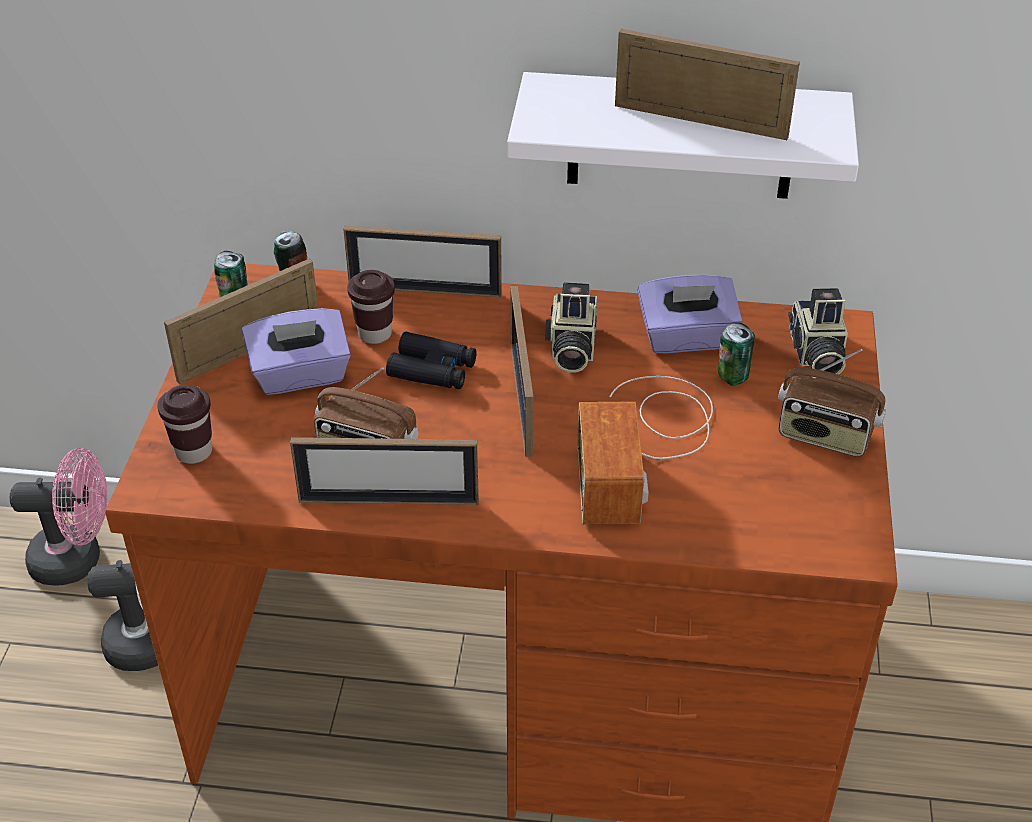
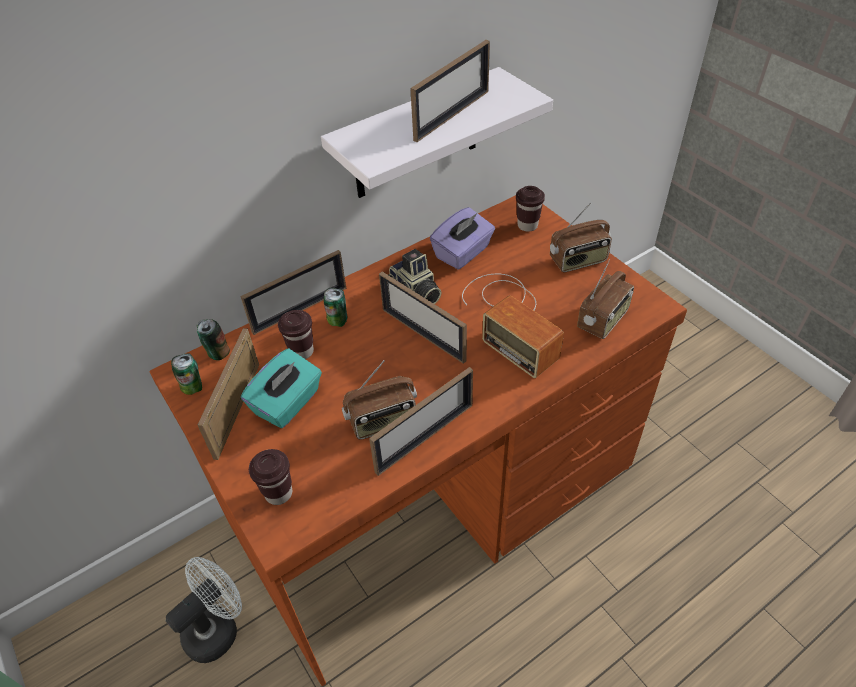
camera: 40 degrees left, 5 degrees up
pink fan [10,448,108,586] -> none
purple tissue box [242,308,351,395] -> turquoise tissue box [241,348,322,428]
black binoculars [386,332,477,389] -> none
picture frame [615,29,800,140] -> picture frame turned 150 degrees clockwise [410,40,490,142]
can [718,323,755,386] -> can moved to [324,287,348,327]
camera [788,288,848,374] -> brown cup [516,186,545,232]
none -> radio [577,260,634,339]

